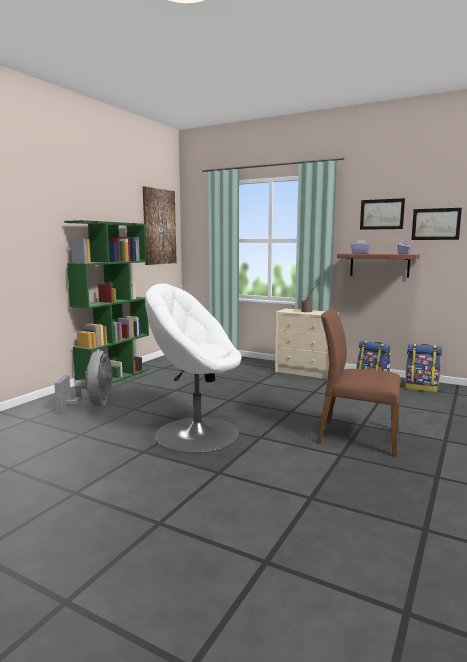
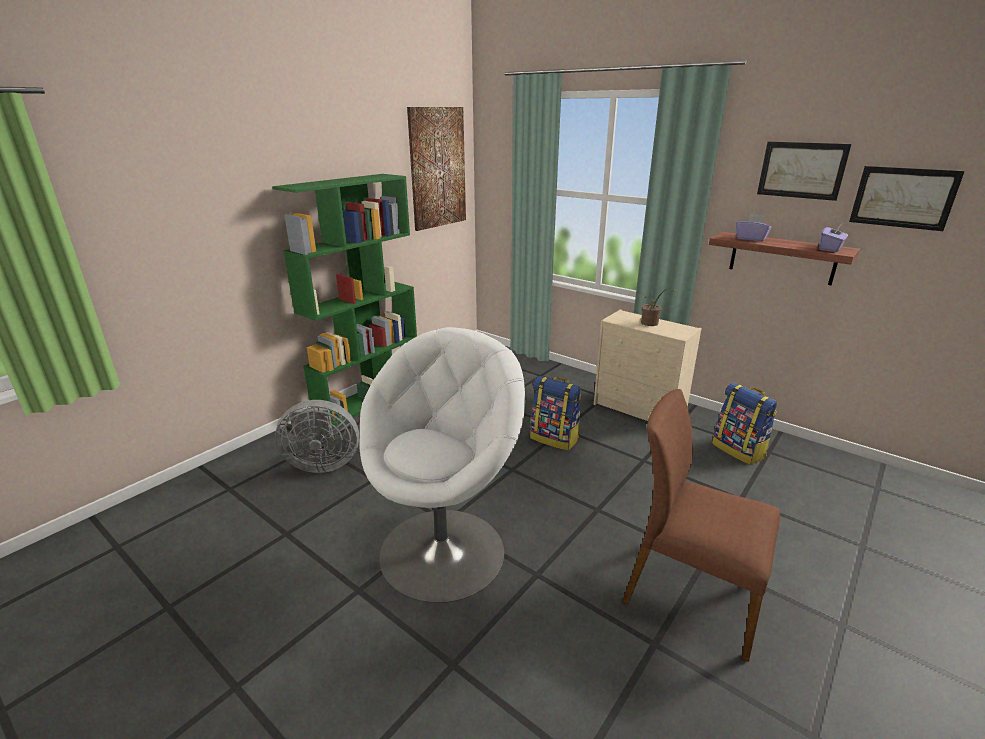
camera: 10 degrees right, 15 degrees up
grey fan [54,351,113,412] -> grey fan turned 75 degrees clockwise [275,400,359,473]
white armchair [145,283,242,453] -> white armchair turned 105 degrees clockwise [360,327,525,603]
backpack [405,344,442,392] -> backpack moved to [530,376,581,451]

